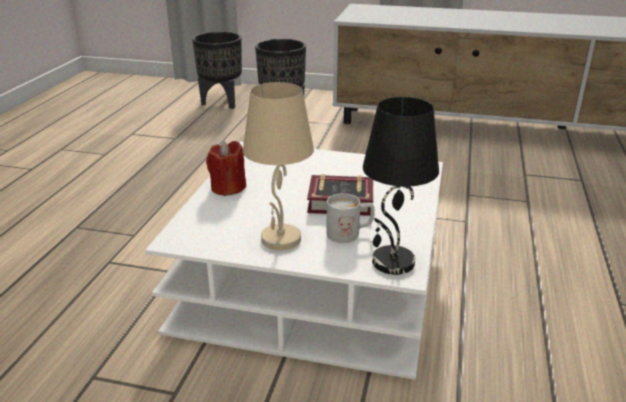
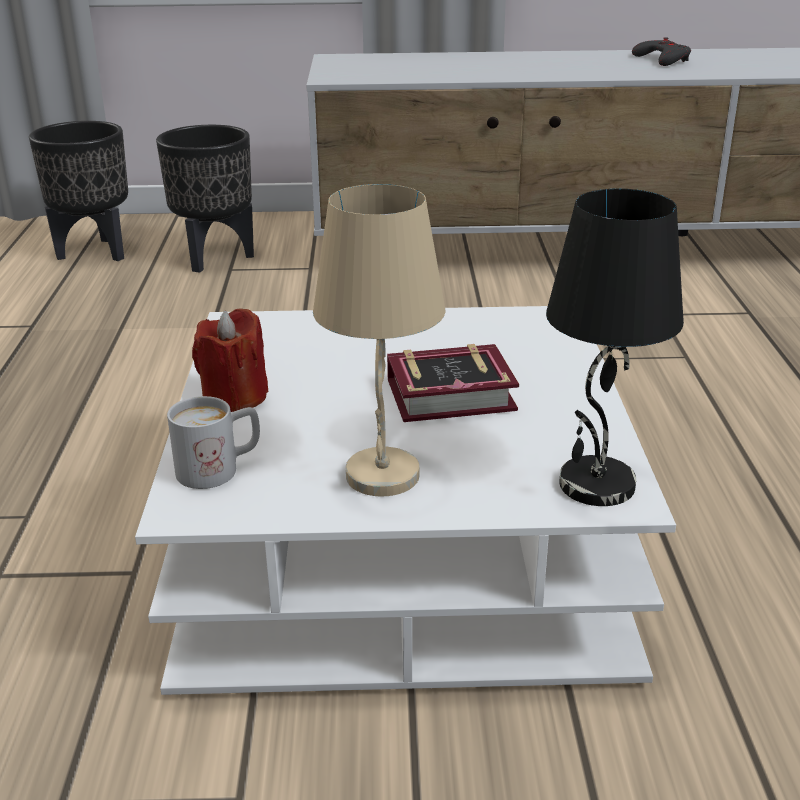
camera: 15 degrees left, 0 degrees up
white mug [326,193,375,243] -> white mug moved to [167,396,260,489]
none -> grey game controller [632,37,691,66]

